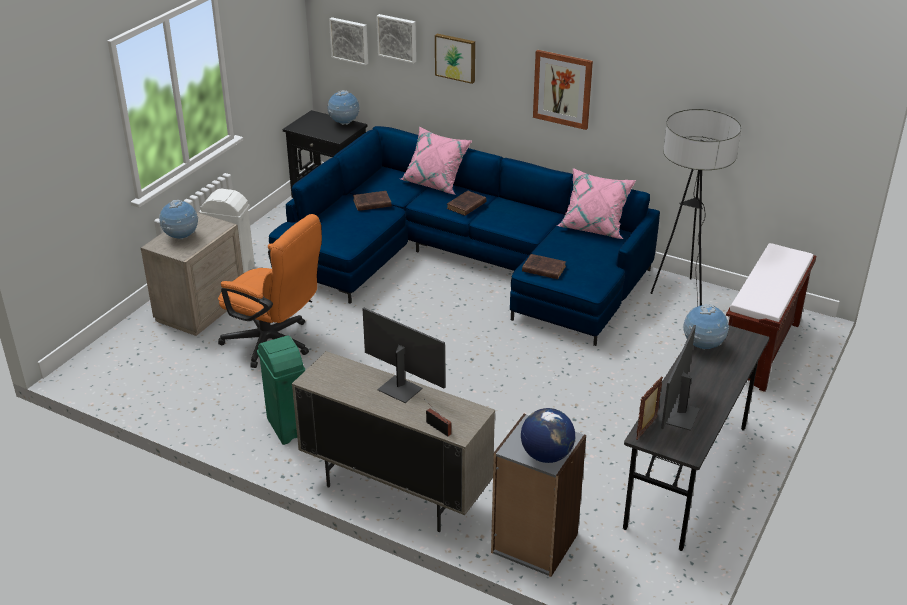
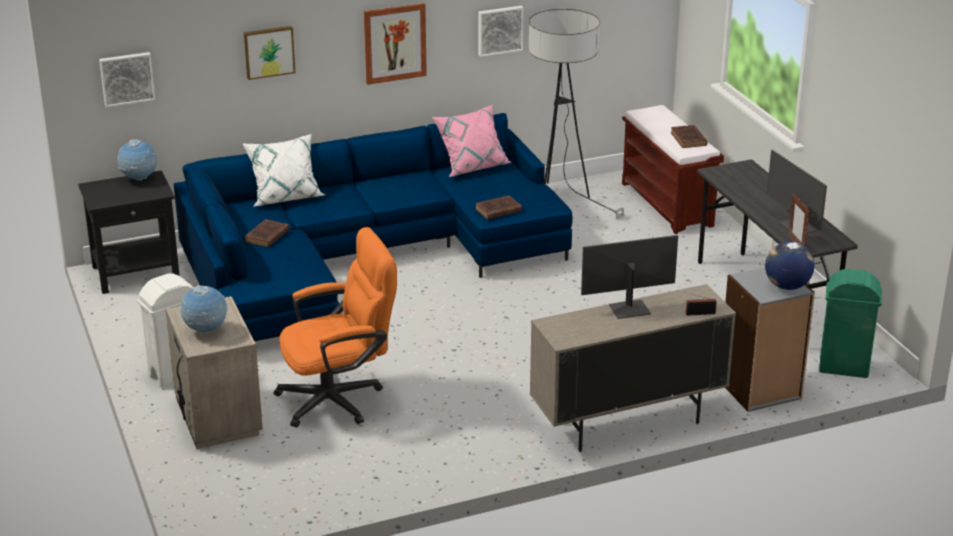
camera: 50 degrees left, 5 degrees down
green trash can [257,335,305,445] -> green trash can moved to [819,269,882,378]
picture [376,14,416,63] -> picture moved to [478,6,524,57]
pink pillow [401,126,472,195] -> white pillow [242,134,325,207]
brown book [447,190,487,216] -> brown book moved to [670,125,707,148]
globe [683,304,729,350] -> none

